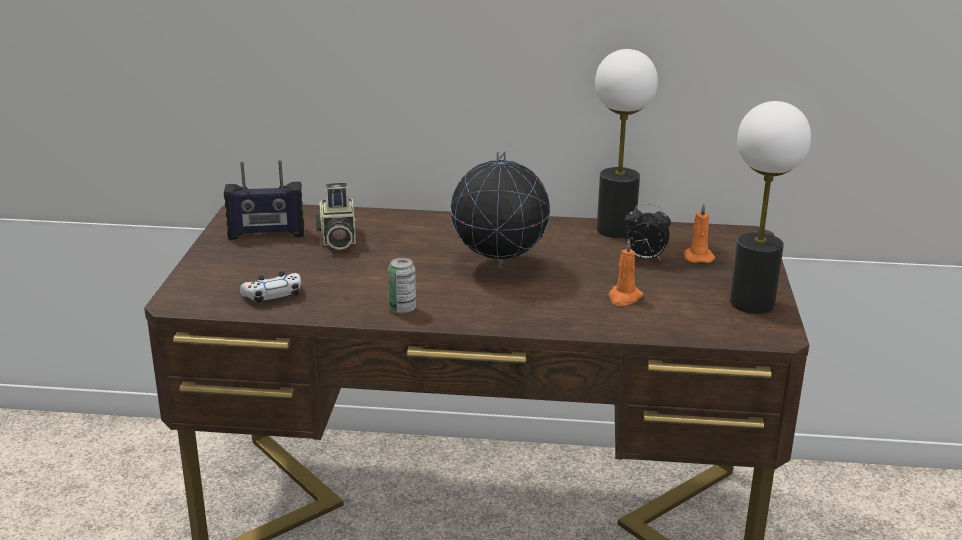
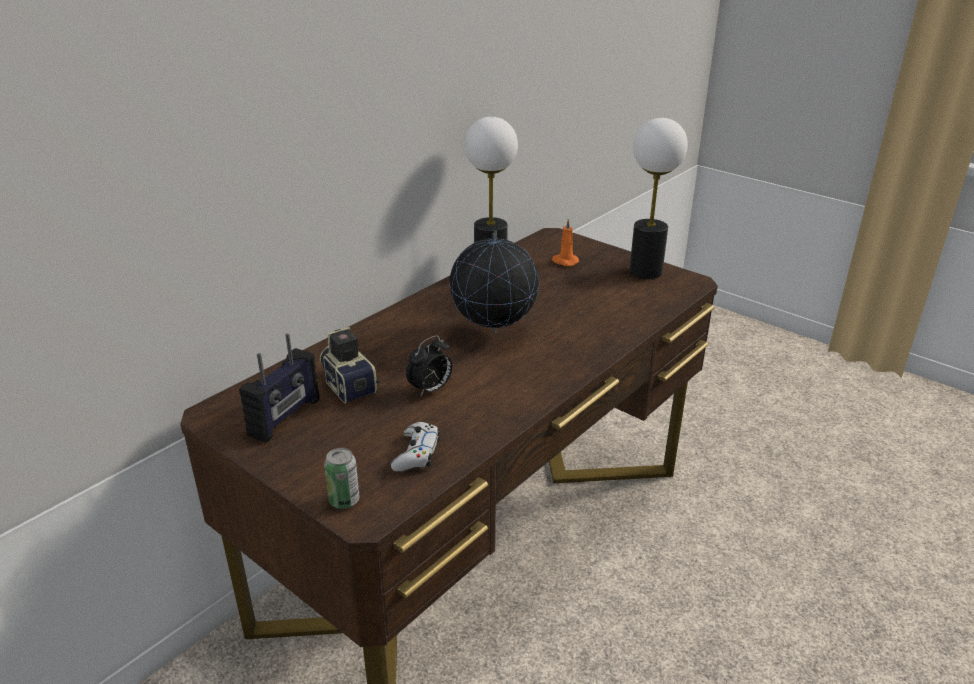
camera: 55 degrees left, 5 degrees up
camera [316,183,356,250] -> camera turned 150 degrees counterclockwise [320,327,379,403]
can [388,257,416,314] -> can moved to [324,448,360,509]
orange candle [608,239,643,306] -> none
alarm clock [624,204,671,261] -> alarm clock moved to [406,335,452,397]

